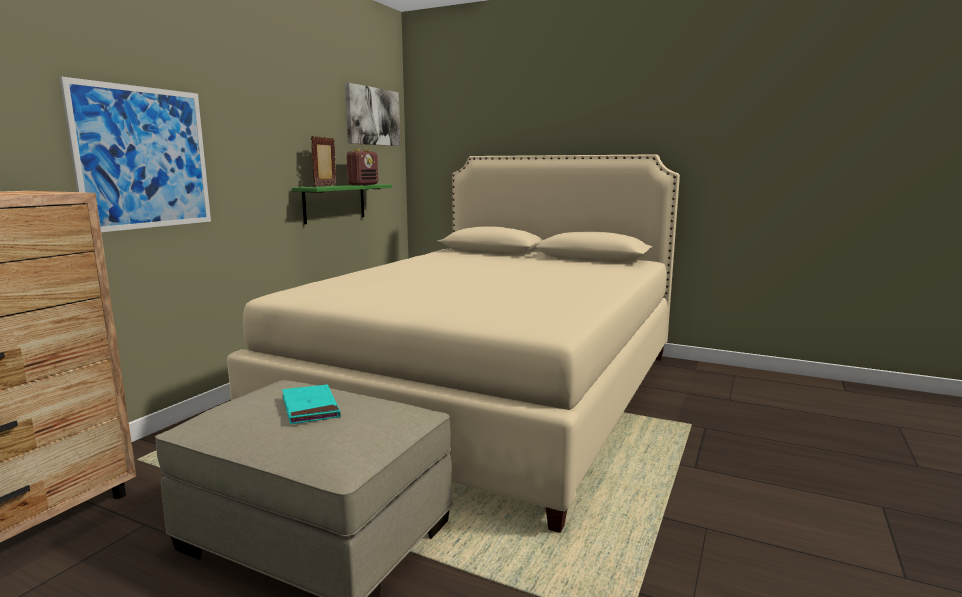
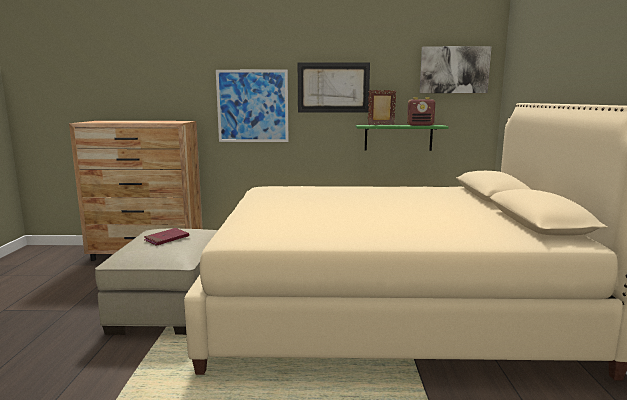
camera: 65 degrees right, 0 degrees up
turquoise book [282,384,340,424] -> red book [144,228,189,246]
none -> picture [298,62,370,113]

